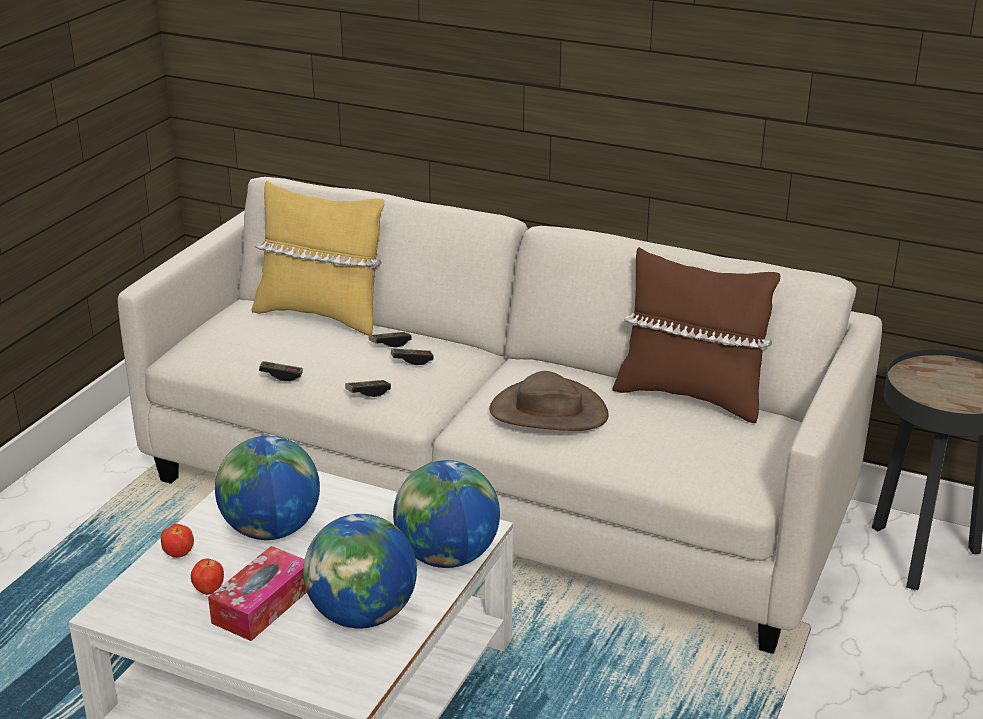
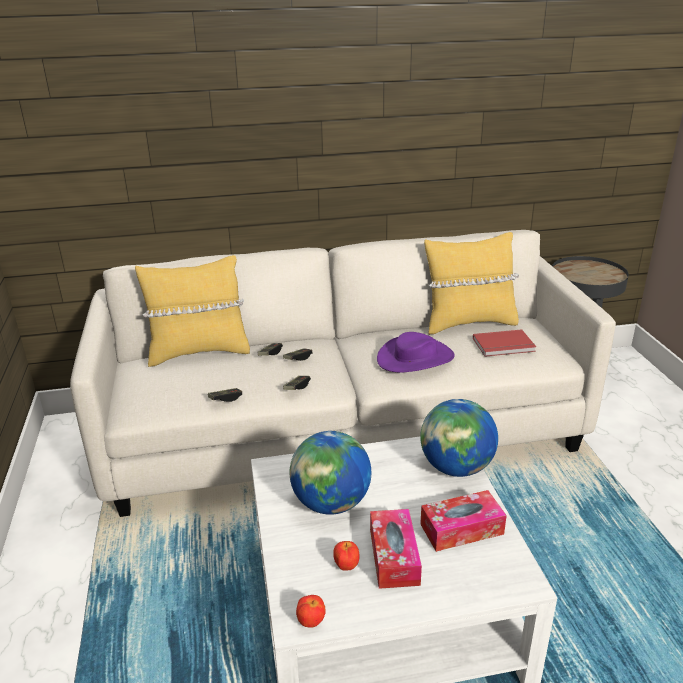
camera: 35 degrees left, 0 degrees up
apple [161,524,194,558] -> apple moved to [296,595,326,628]
globe [303,514,417,629] -> tissue box [420,490,507,552]
brown hat [489,371,609,431] -> purple hat [377,332,455,372]
brown pillow [612,247,780,423] -> yellow pillow [424,232,519,335]
none -> red book [473,329,536,357]

